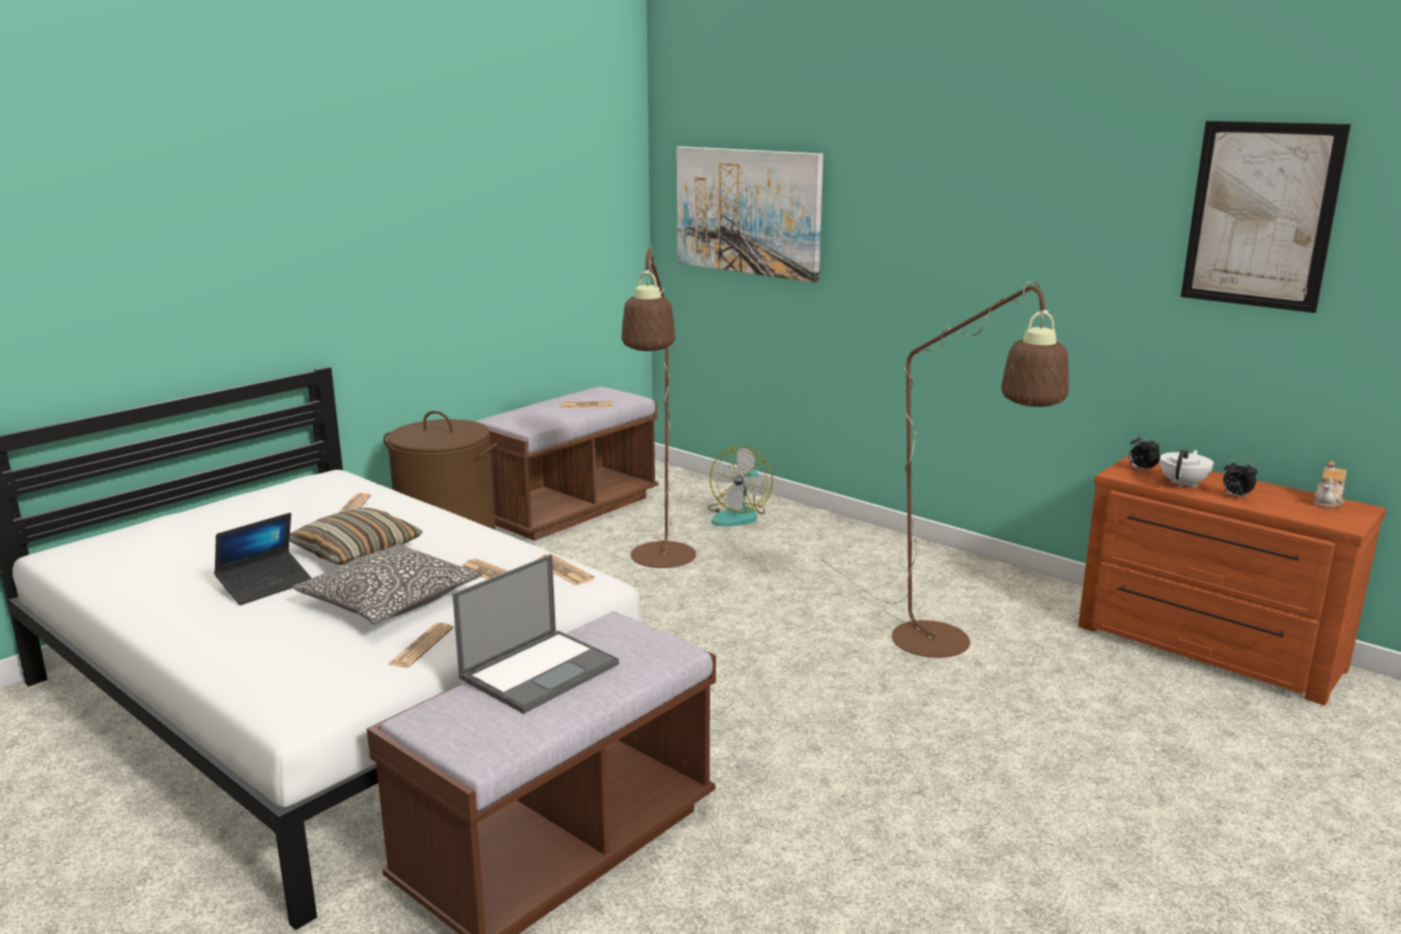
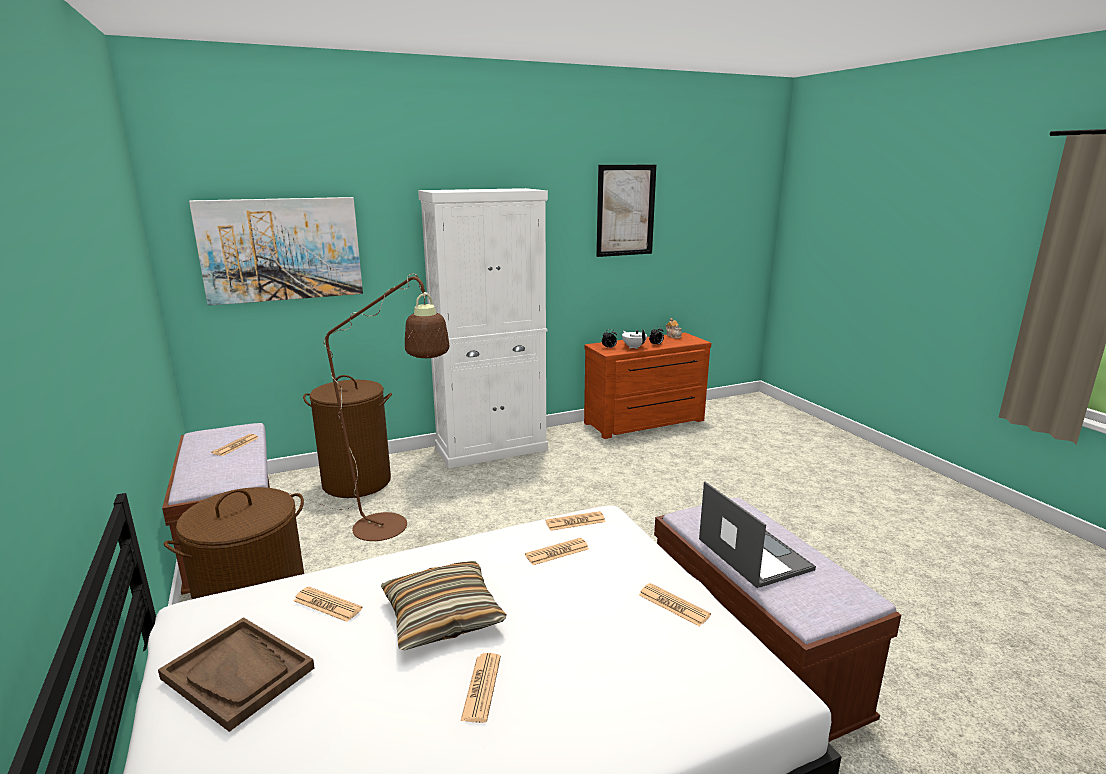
camera: 65 degrees left, 0 degrees up
laptop [214,513,312,605] -> newspaper [461,653,501,723]
pillow [293,544,482,624] -> none
fan [708,445,773,526] -> brown laundry basket [303,375,392,498]
brown floor lamp [821,281,1069,658] -> none
none -> brown tray [158,617,315,732]
none -> white cabinet [418,188,548,469]

